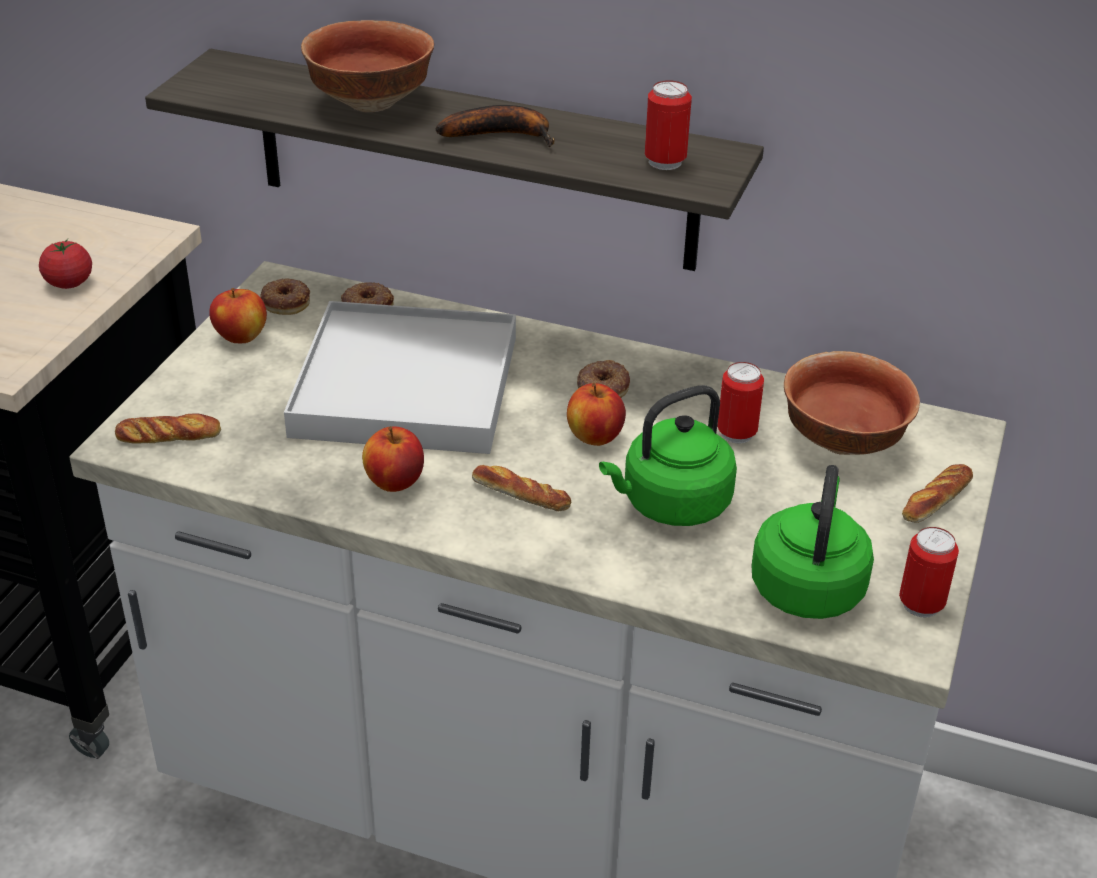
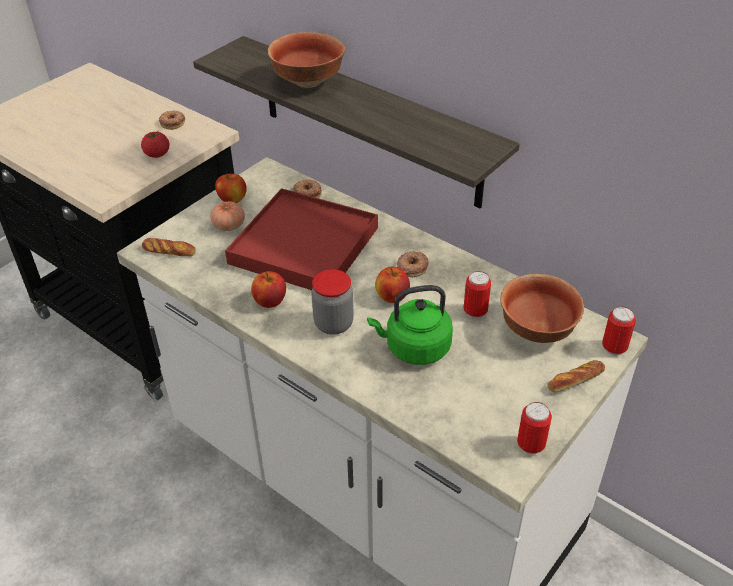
camera: 20 degrees right, 5 degrees up
donut [260,278,310,315] -> donut moved to [159,110,185,130]
white tray [284,301,516,454] -> red tray [225,188,378,290]
banana [436,105,555,148] -> none
bread [472,465,571,511] -> jar [311,269,354,335]
can [645,80,692,170] -> can moved to [602,307,636,356]
green kettle [751,465,874,619] -> none
none -> tomato [210,201,245,231]

